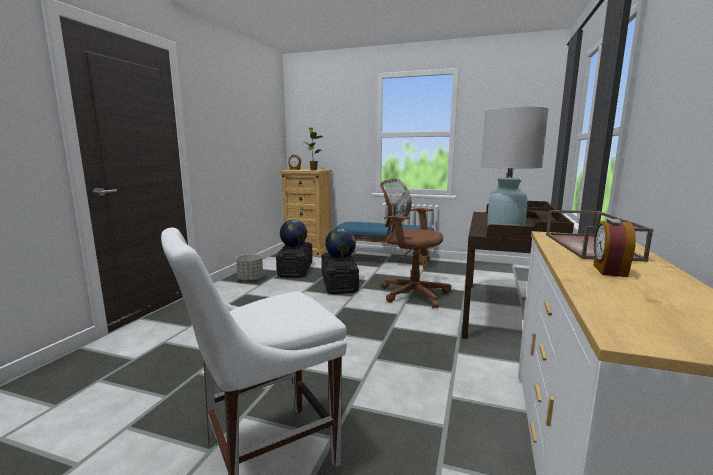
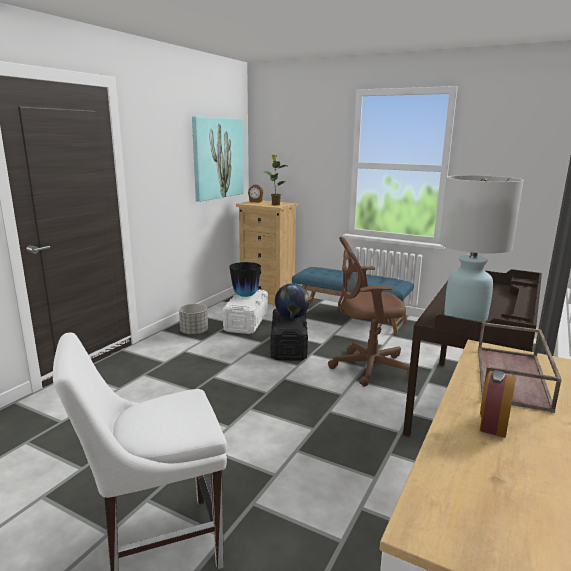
camera: 10 degrees right, 5 degrees up
black storage box [276,242,313,278] -> white storage box [223,289,268,334]
globe [280,219,307,247] -> vase [229,262,261,297]
brown office chair [380,179,451,308] -> brown office chair turned 45 degrees counterclockwise [328,237,410,387]
none -> picture [192,116,244,202]

